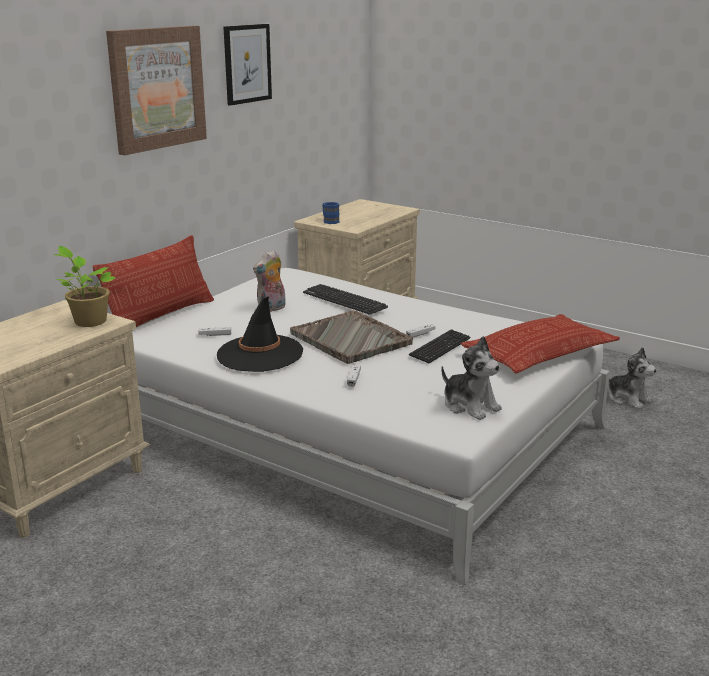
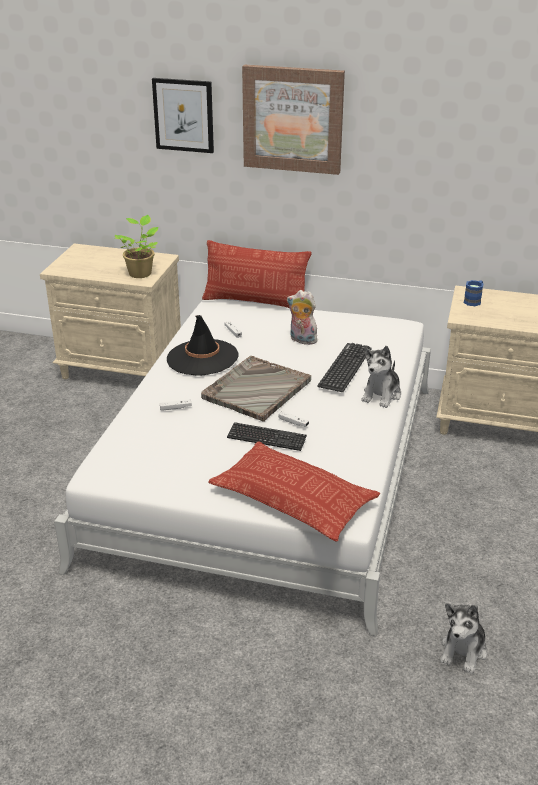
camera: 70 degrees right, 10 degrees up
picture [223,24,272,106] -> picture moved to [152,78,214,153]
plush toy [441,336,502,420] -> plush toy moved to [361,346,401,408]

